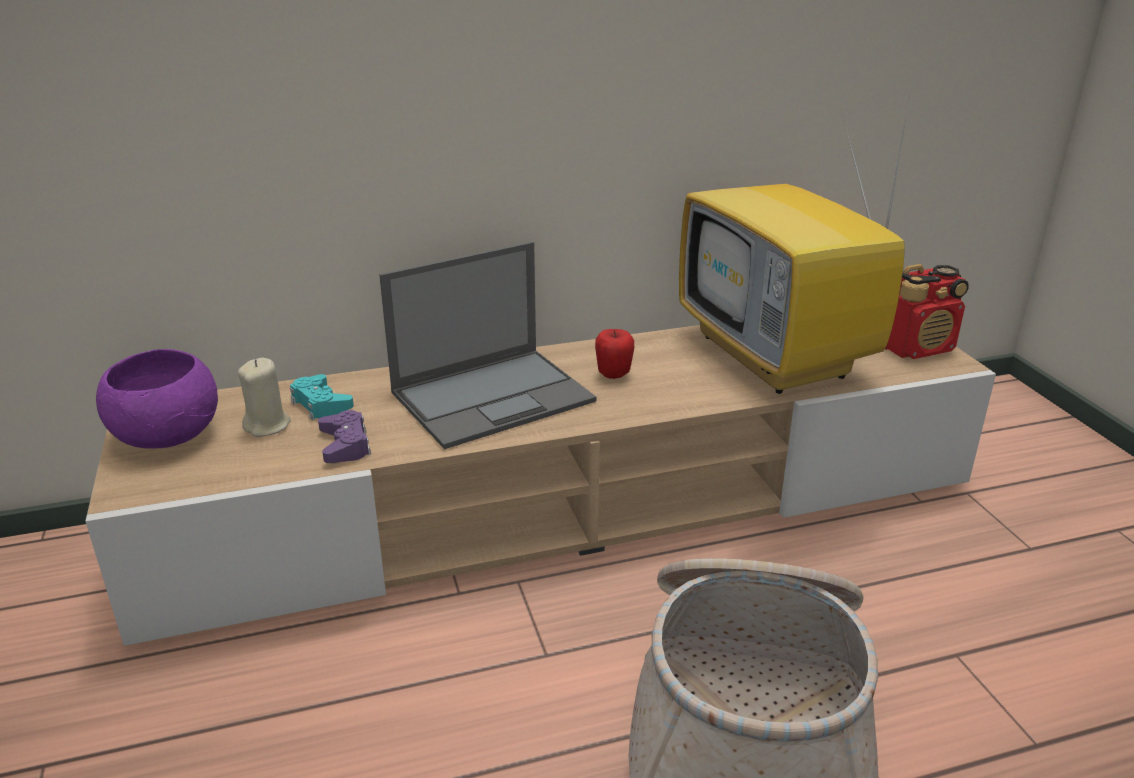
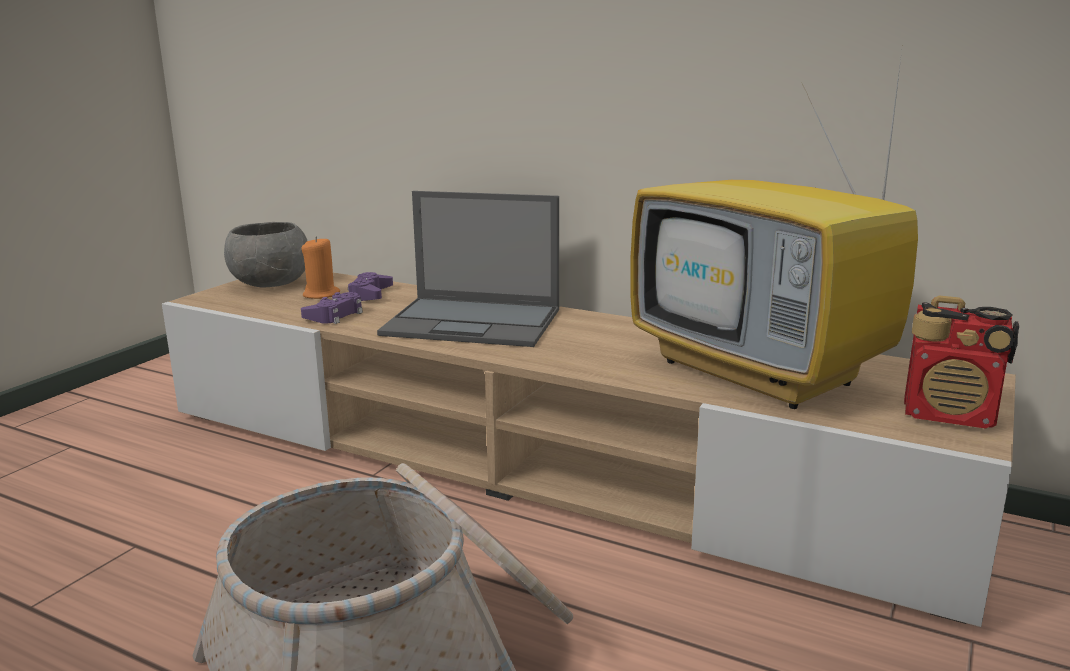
camera: 45 degrees right, 10 degrees down
purple bowl [96,349,218,449] -> grey bowl [224,222,307,288]
beige candle [238,358,291,437] -> orange candle [301,236,340,299]
turquoise game controller [290,374,354,420] -> purple game controller [348,272,393,301]
apple [595,329,634,379] -> none
television [679,95,910,394] -> television turned 60 degrees counterclockwise [630,51,918,409]

